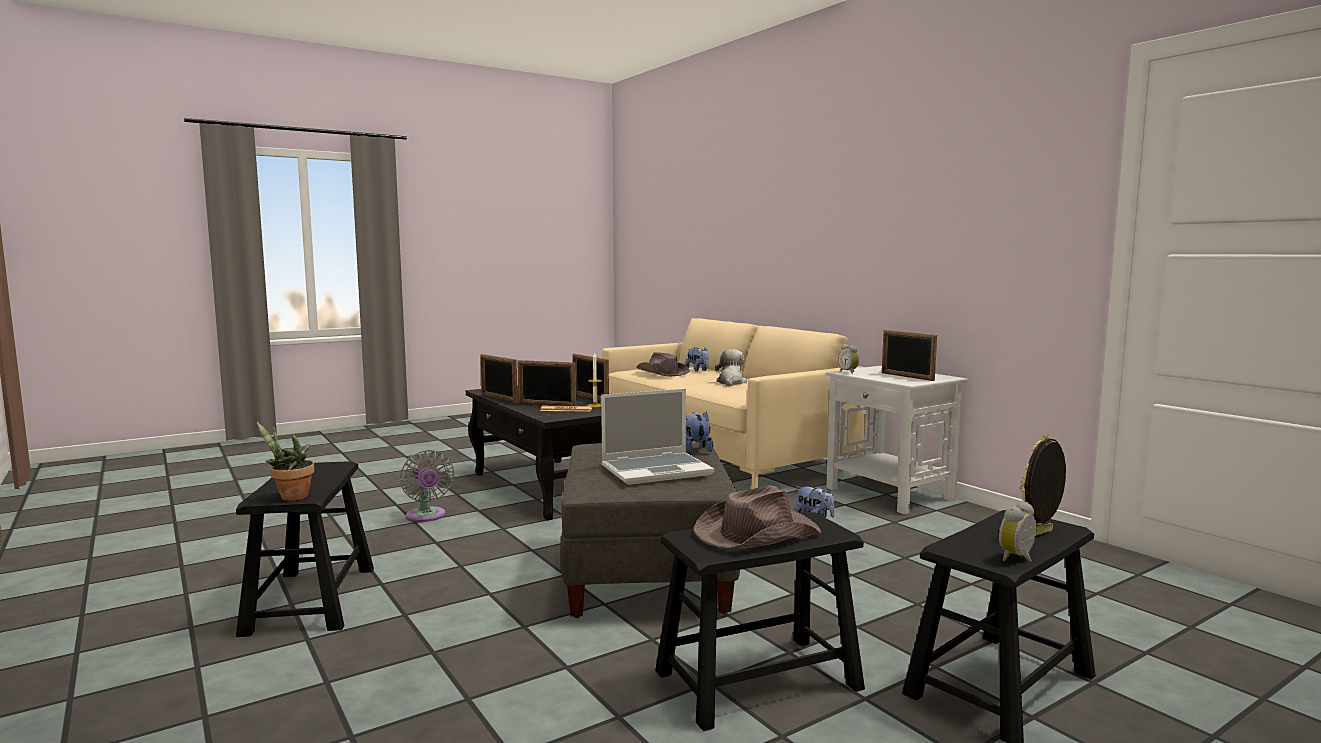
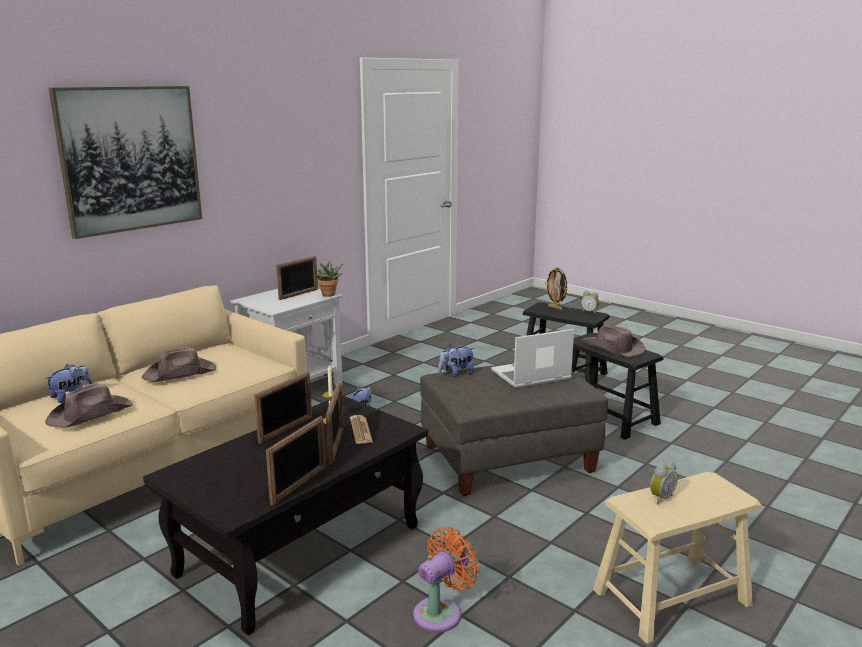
camera: 105 degrees left, 10 degrees up
black stool [236,461,374,637] -> beige stool [593,472,761,644]
potted plant [257,422,314,501] -> potted plant moved to [315,259,343,297]
grey fan [400,450,455,522] -> orange fan [413,527,479,633]
laptop [601,389,714,485] -> laptop turned 75 degrees counterclockwise [491,329,574,388]
plush toy [715,349,747,386] -> brown hat [142,347,216,382]
alarm clock [838,344,859,374] -> alarm clock moved to [650,461,678,504]
none -> picture [49,86,202,239]

